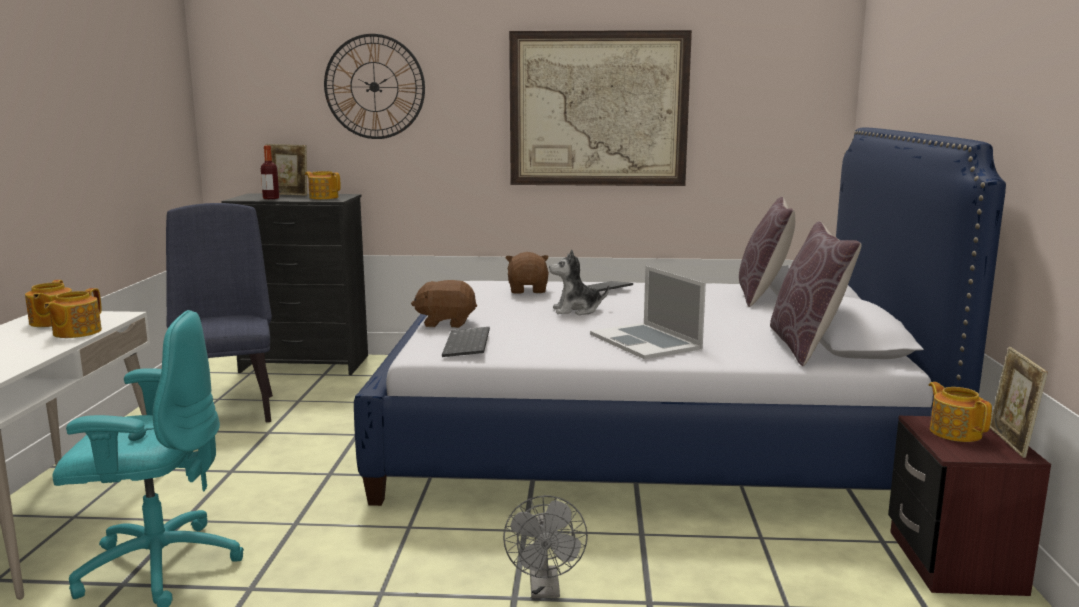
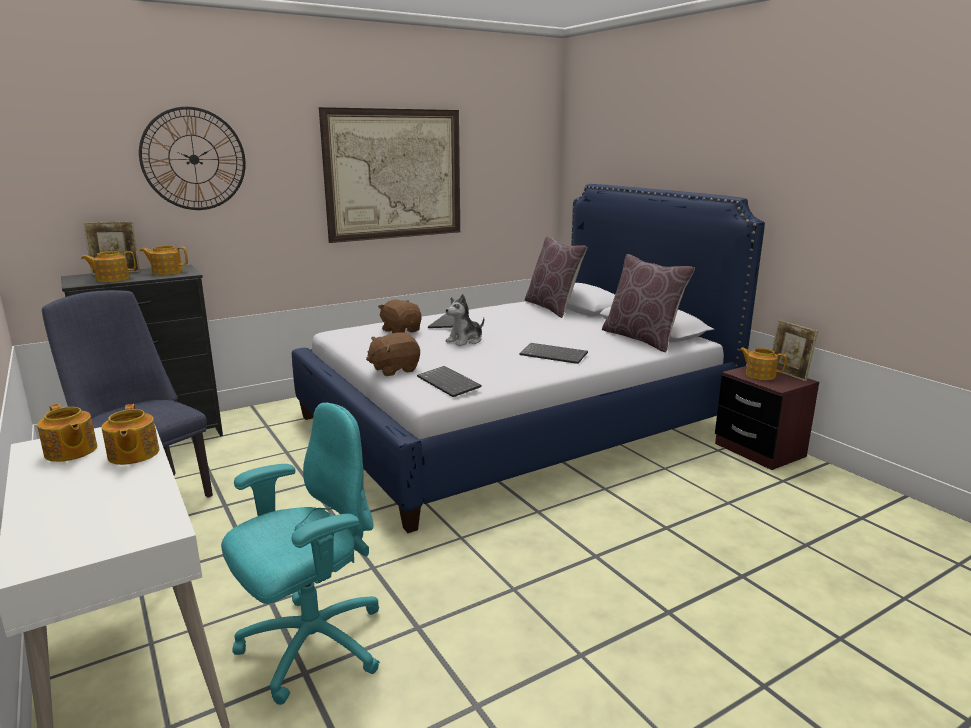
camera: 35 degrees left, 5 degrees up
bottle [261,146,279,199] -> teapot [81,251,136,282]
grey fan [503,495,588,598] -> none
laptop [590,266,706,359] -> keyboard [520,343,588,364]

